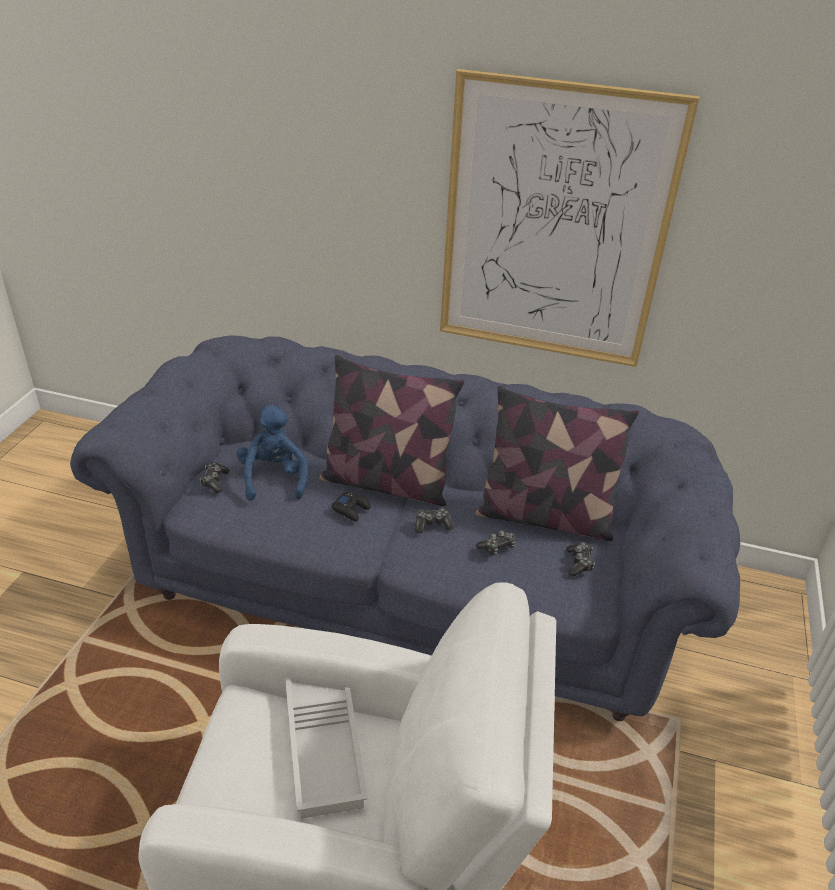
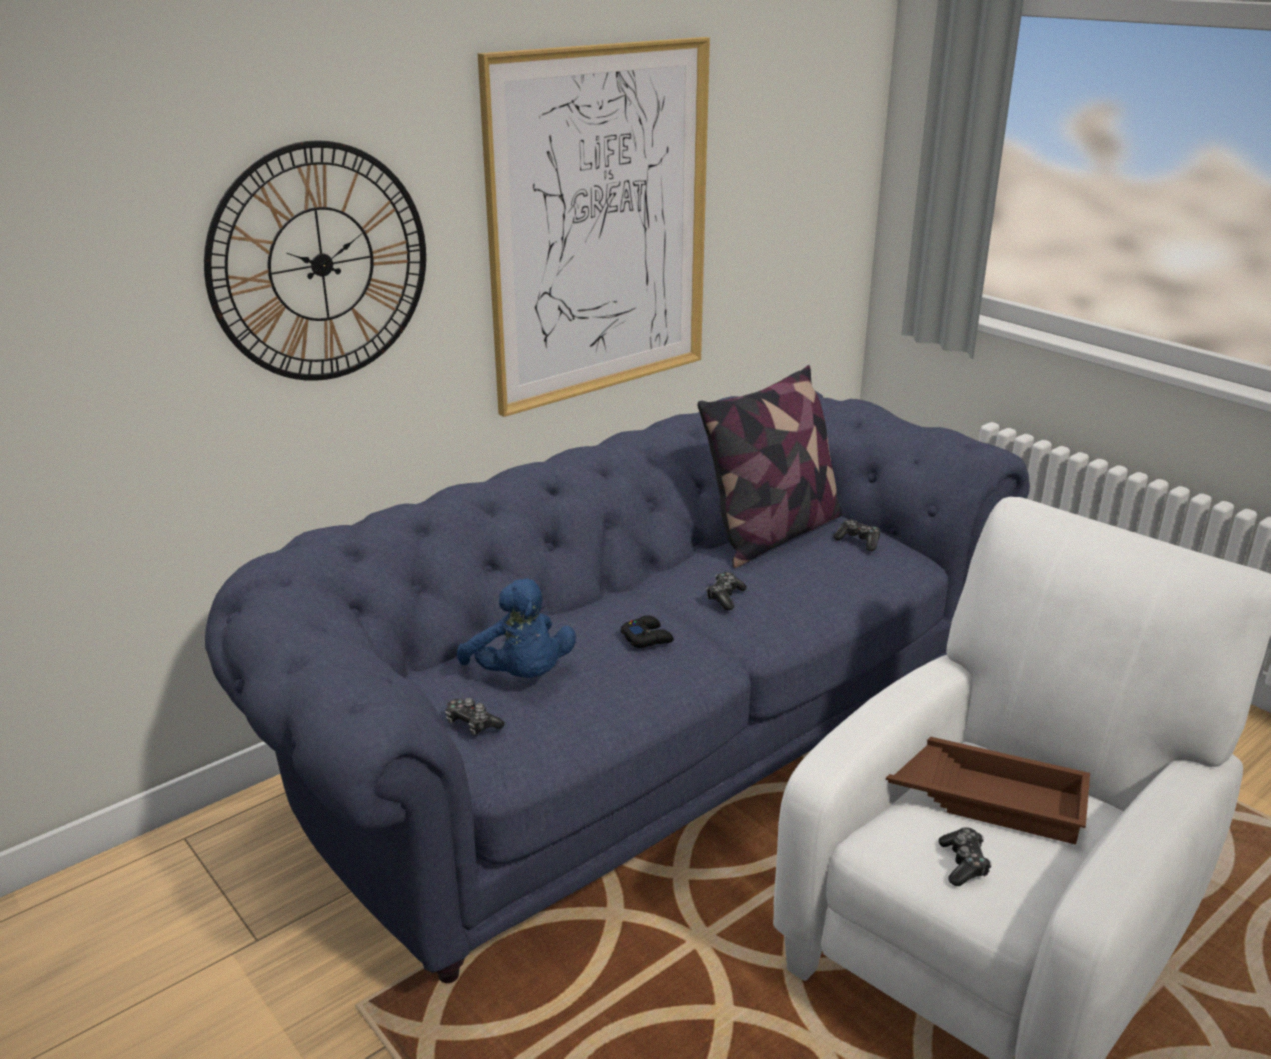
camera: 55 degrees left, 10 degrees down
blue plush toy [237,405,308,501] -> blue plush toy turned 150 degrees counterclockwise [457,578,576,678]
white tray [285,678,368,819] -> brown tray [886,737,1090,845]
pillow [319,355,464,506] -> none
game controller [476,530,516,555] -> game controller moved to [939,827,992,886]
none -> wall clock [204,140,426,381]

